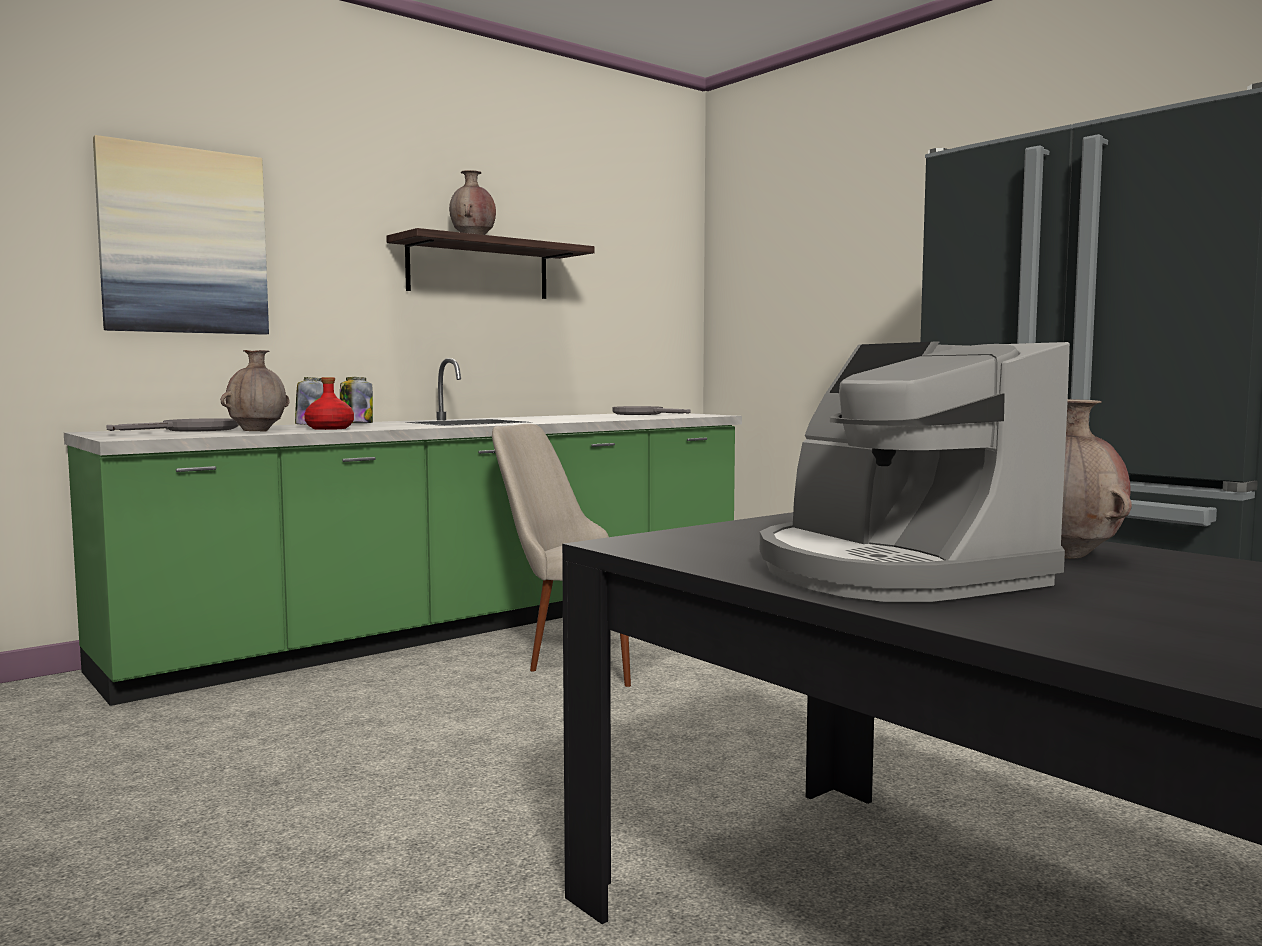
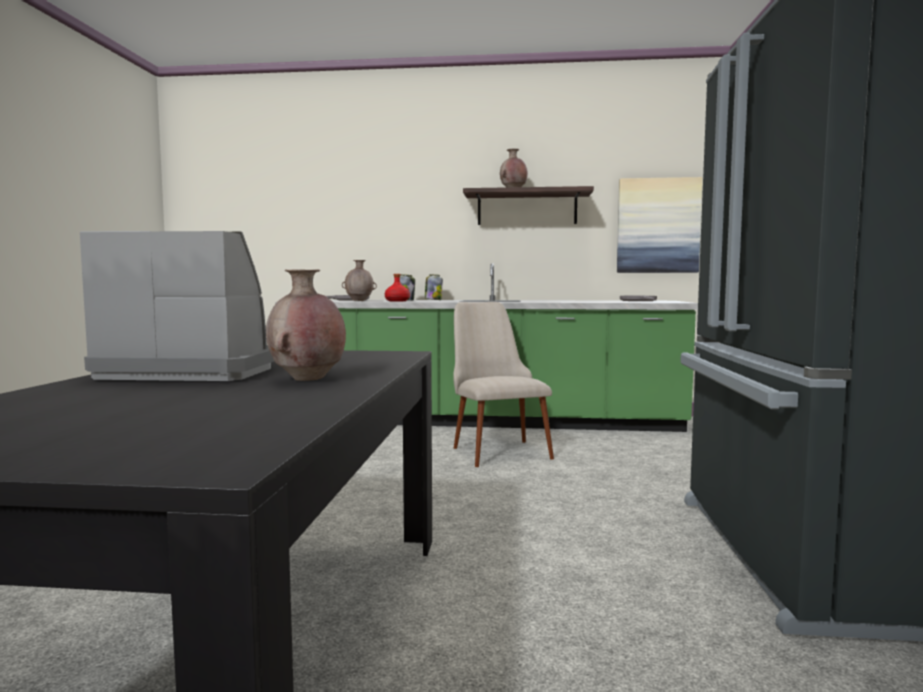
camera: 45 degrees right, 0 degrees up
picture [93,135,269,335] -> picture moved to [617,177,703,273]
coffee machine [760,342,1070,602] -> coffee machine turned 75 degrees clockwise [80,231,274,381]

